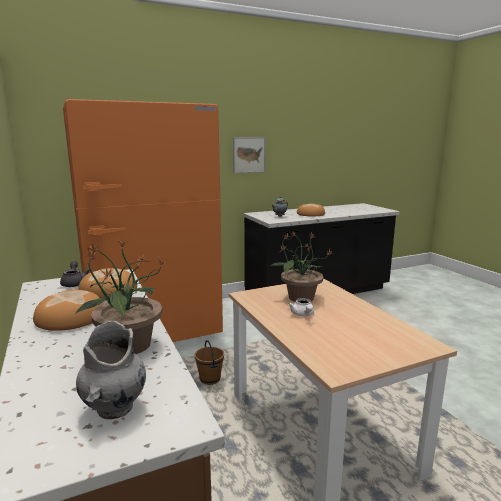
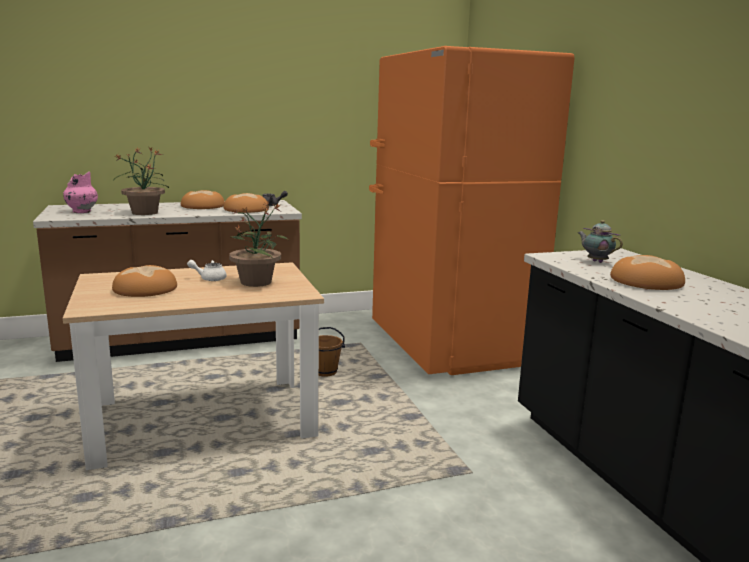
camera: 95 degrees right, 0 degrees up
grey vase [76,321,146,419] -> pink vase [63,171,98,213]
picture [233,137,266,174] -> none
none -> bread [112,265,177,297]

